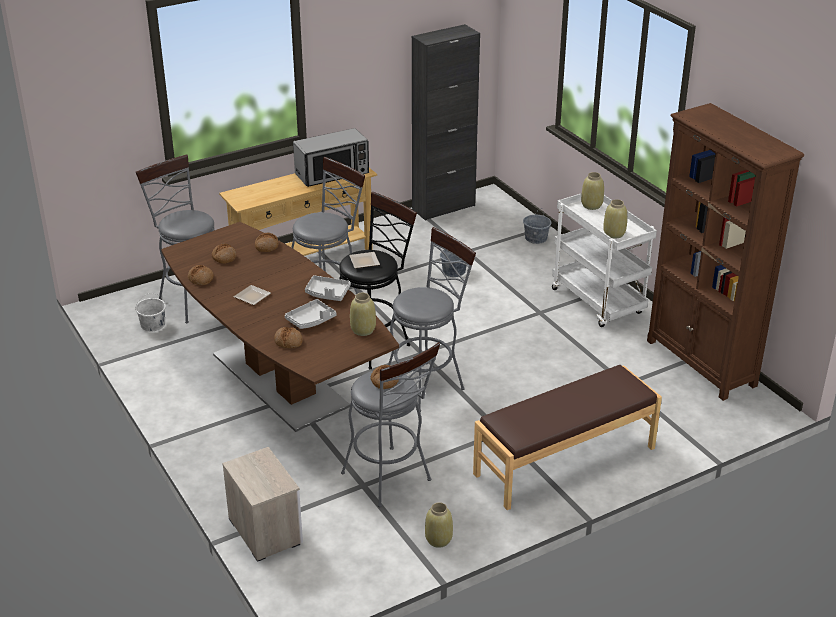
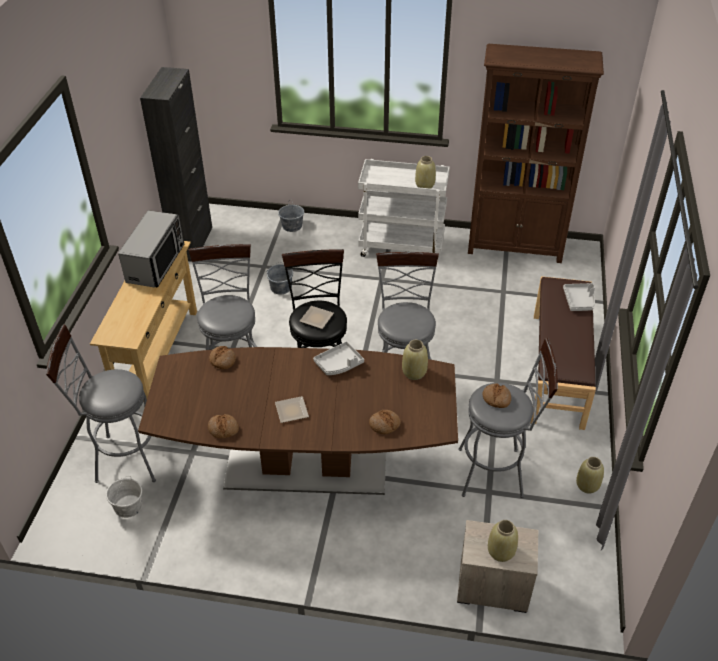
camera: 50 degrees left, 10 degrees up
bread [212,243,237,264] -> none
grey tray [285,299,337,329] -> grey tray moved to [563,283,595,311]
beige vase [581,172,604,210] -> beige vase moved to [488,520,518,562]

